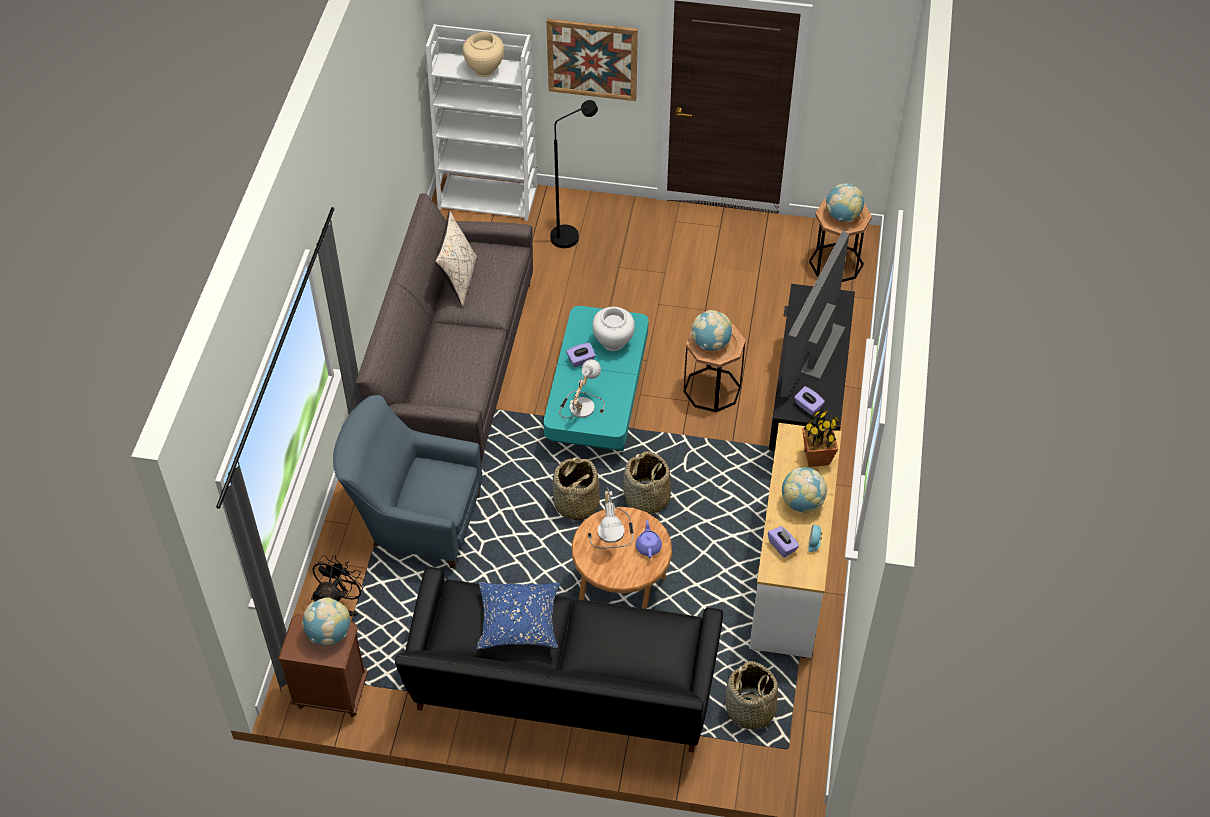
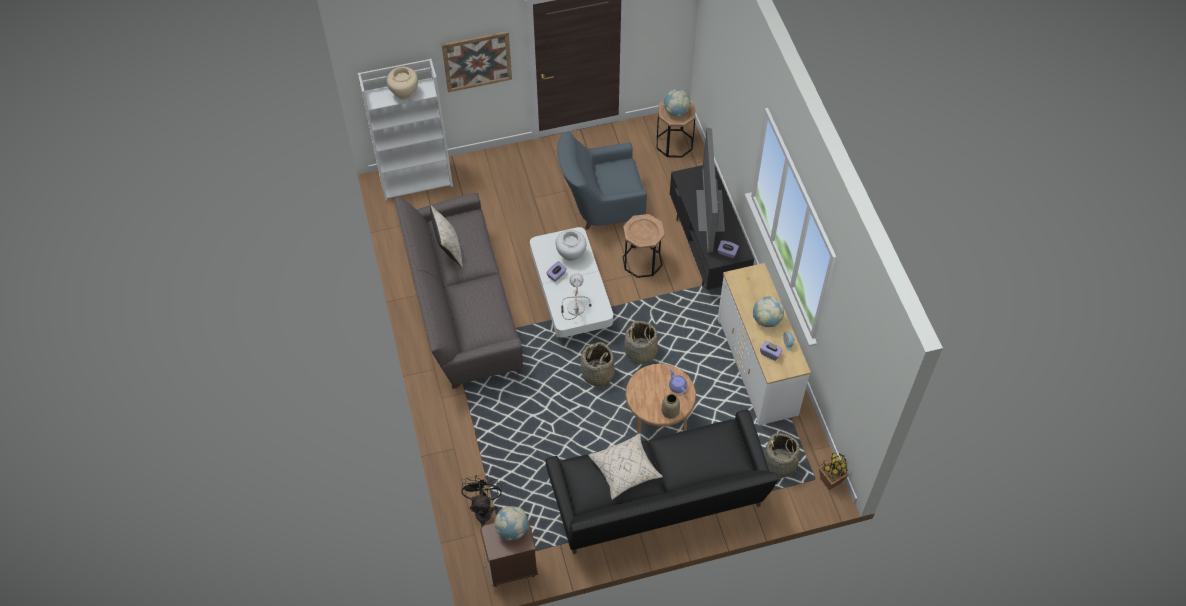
camera: 25 degrees left, 5 degrees up
blue armchair [333,395,482,569] -> blue armchair moved to [557,131,647,230]
blue pillow [476,582,560,650] -> beige pillow [588,434,663,500]
turquoise coffee table [544,306,648,451] -> white coffee table [530,227,613,338]
black floor lamp [550,100,598,248] -> none
table lamp [588,487,634,549] -> none
globe [691,310,732,351] -> none
potted plant [802,411,840,467] -> potted plant moved to [819,453,849,490]
none -> vase [662,394,680,419]

